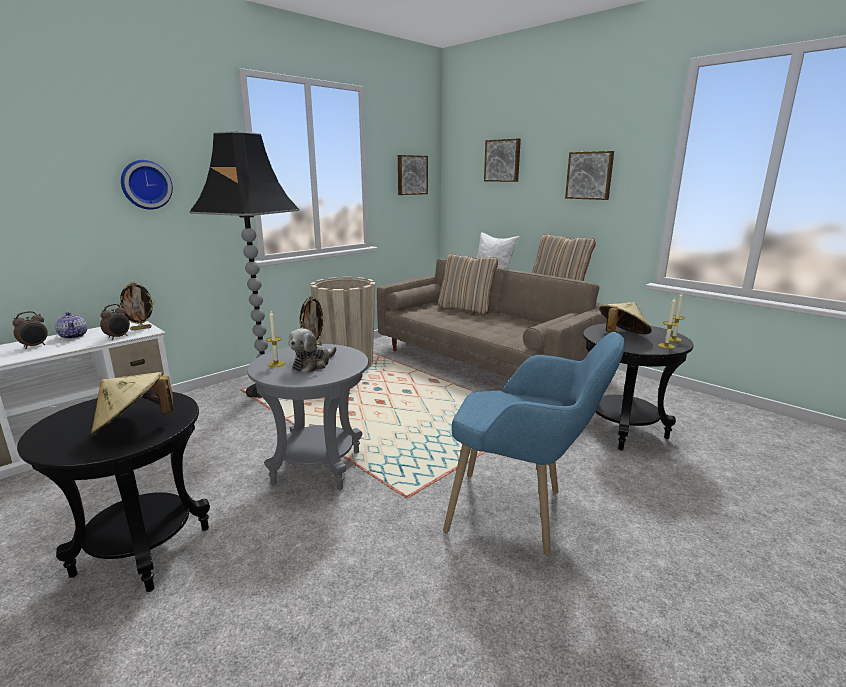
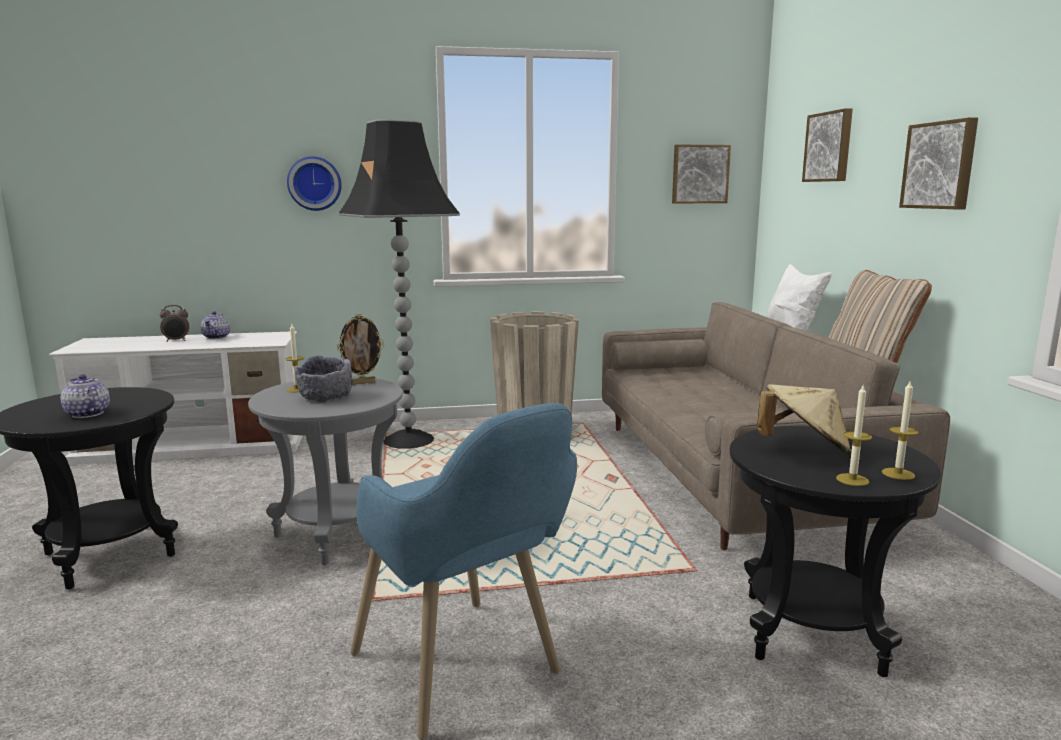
camera: 35 degrees right, 5 degrees down
beige hat [91,372,174,437] -> teapot [60,374,110,418]
alarm clock [100,304,130,340] -> none
picture frame [118,282,155,331] -> none
plush toy [288,328,336,373] -> grey bowl [294,355,354,402]
beige pillow [438,254,498,314] -> none

